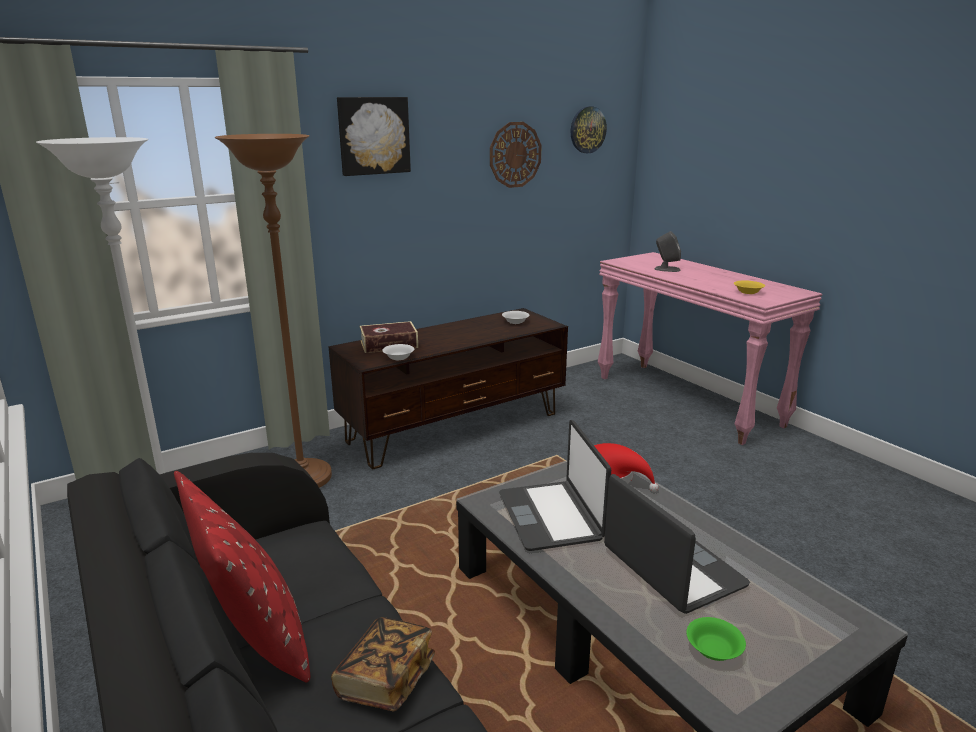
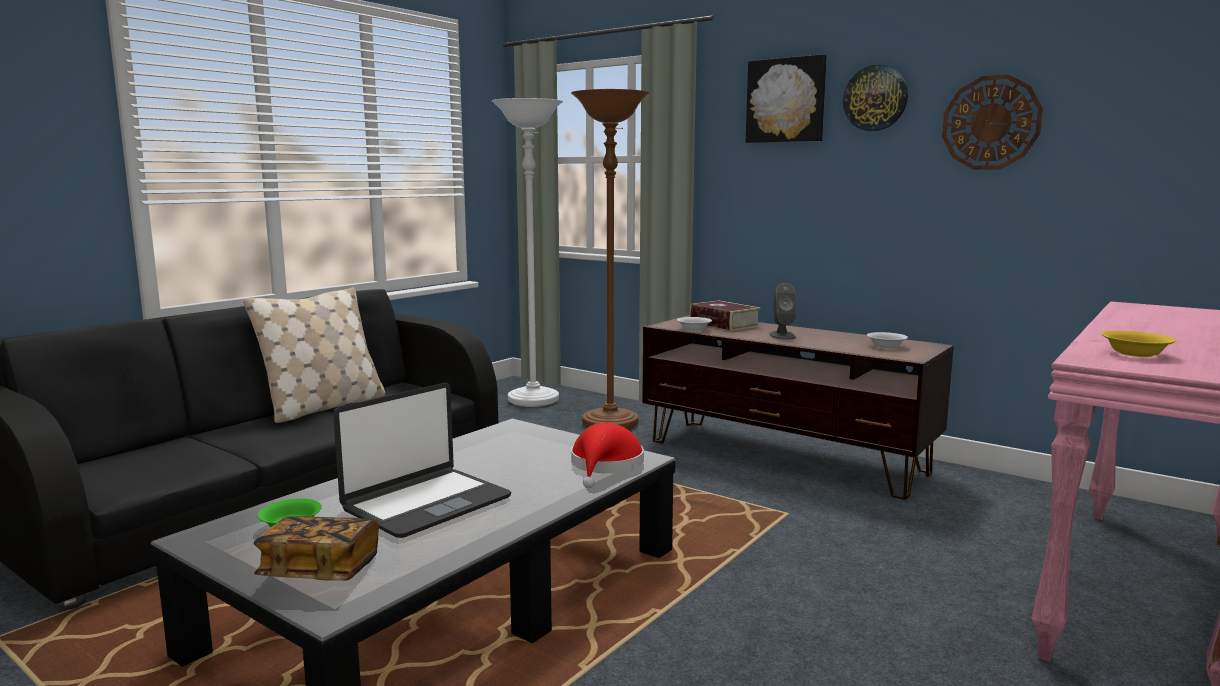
camera: 70 degrees right, 10 degrees down
red pillow [174,471,310,682] -> beige pillow [243,288,385,423]
book [331,617,435,711] -> book moved to [254,516,379,581]
laptop [499,420,611,551] -> none
wall clock [571,106,607,153] -> wall clock moved to [843,65,908,131]
grey speaker [655,231,681,272] -> grey speaker moved to [769,283,797,339]

